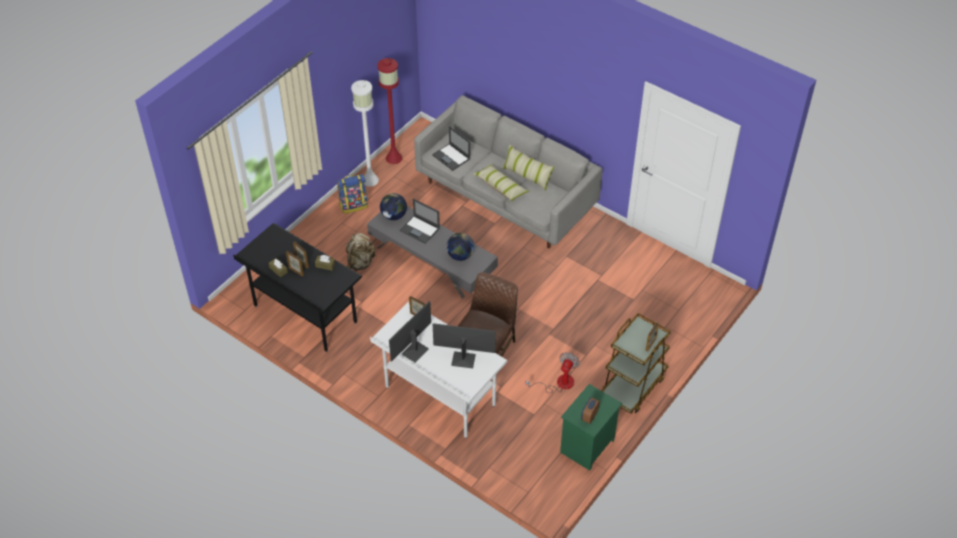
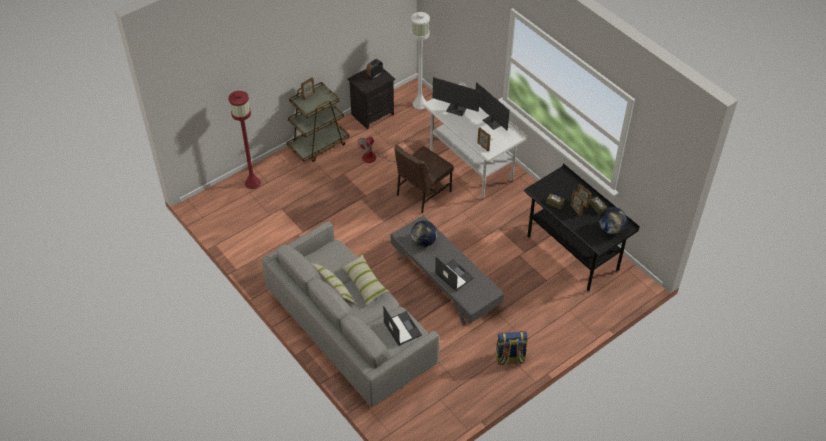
camera: 165 degrees left, 0 degrees up
beige backpack [346,233,376,272] -> none
white floor lamp [351,80,379,186] -> white floor lamp moved to [411,12,430,109]
red floor lamp [377,58,402,164] -> red floor lamp moved to [228,91,261,189]
globe [380,193,407,220] -> globe moved to [599,207,627,235]
monitor [389,301,431,363] -> monitor turned 90 degrees clockwise [476,82,510,130]
green nightstand [560,384,622,471] -> black nightstand [347,68,395,129]

